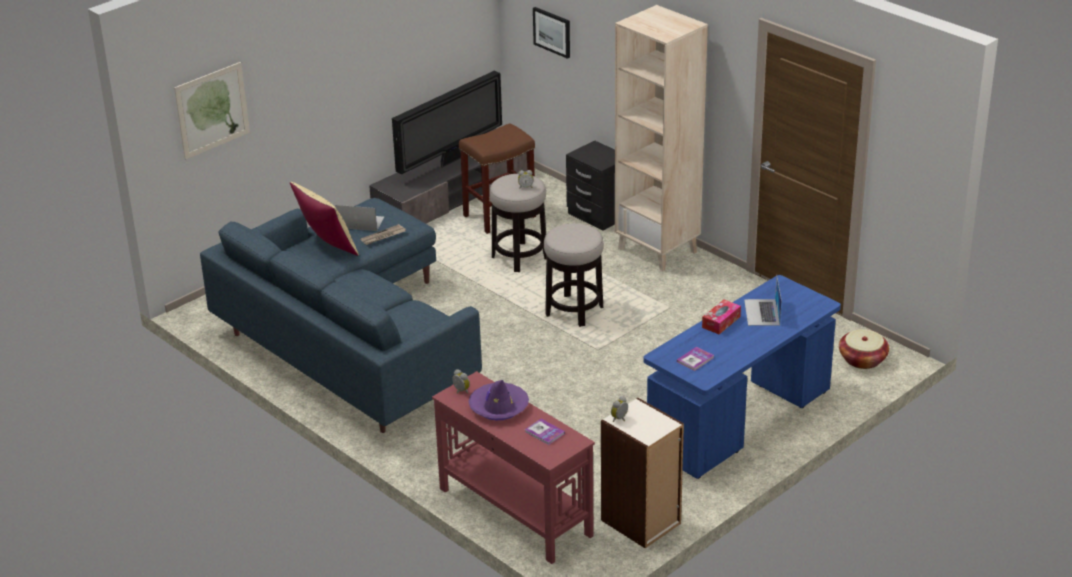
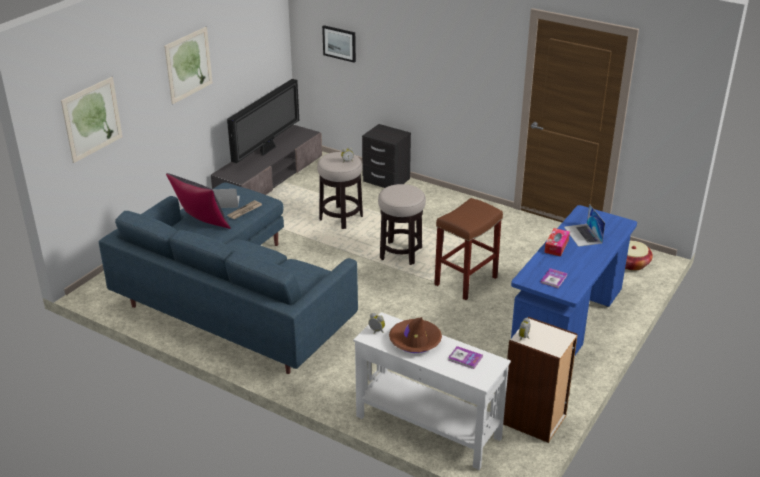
camera: 15 degrees left, 0 degrees up
beige pillow [290,182,359,256] -> black pillow [166,173,231,229]
red console table [432,371,595,564] -> white console table [353,312,511,470]
brown stool [459,123,536,234] -> brown stool moved to [434,198,503,300]
purple hat [468,380,529,420] -> brown hat [389,317,442,353]
beige bookcase [615,5,708,271] -> none
none -> picture [164,27,213,104]

